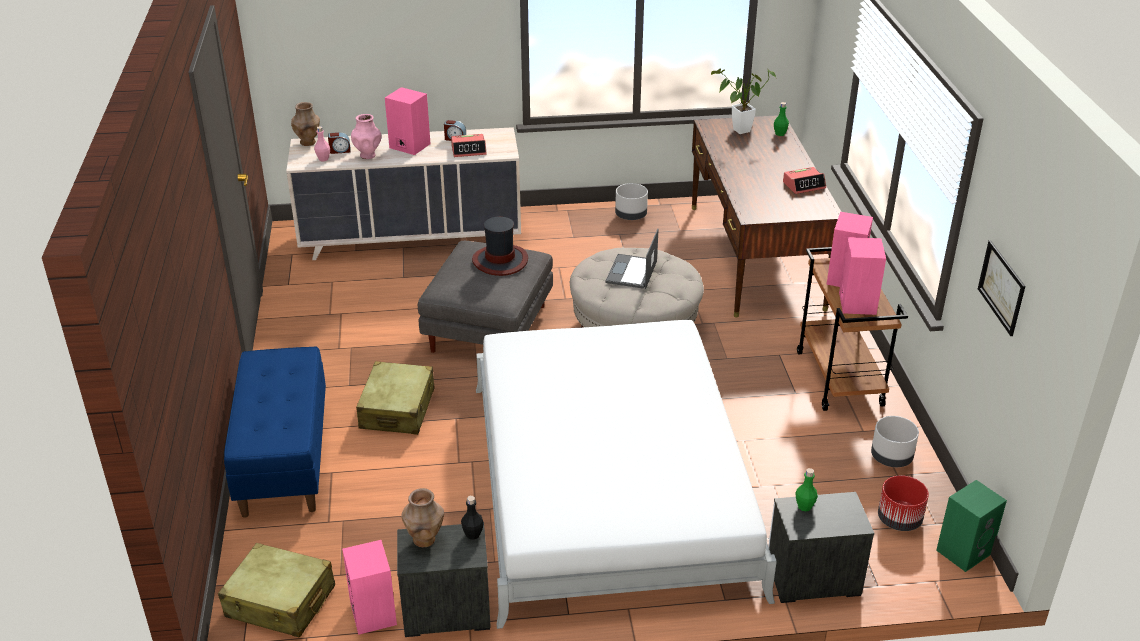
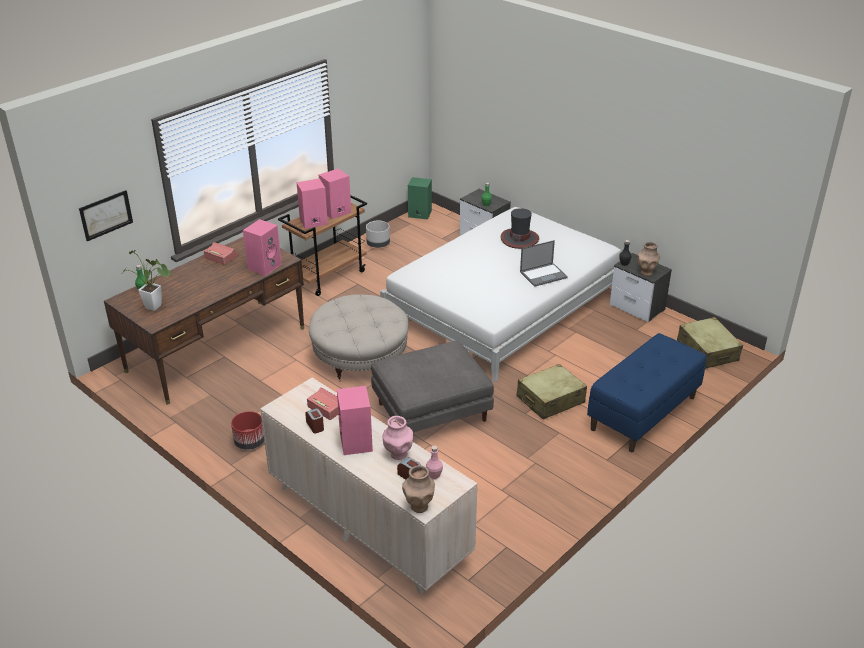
camera: 130 degrees left, 0 degrees up
pink speaker [342,540,397,635] -> pink speaker moved to [243,219,282,276]
hat [472,217,528,276] -> hat moved to [501,208,539,249]
laptop [605,229,659,289] -> laptop moved to [520,240,568,287]
grey planter [615,183,648,220] -> none
red planter [878,475,929,531] -> red planter moved to [231,411,264,450]
picture [978,240,1025,336] -> picture moved to [79,190,133,241]

